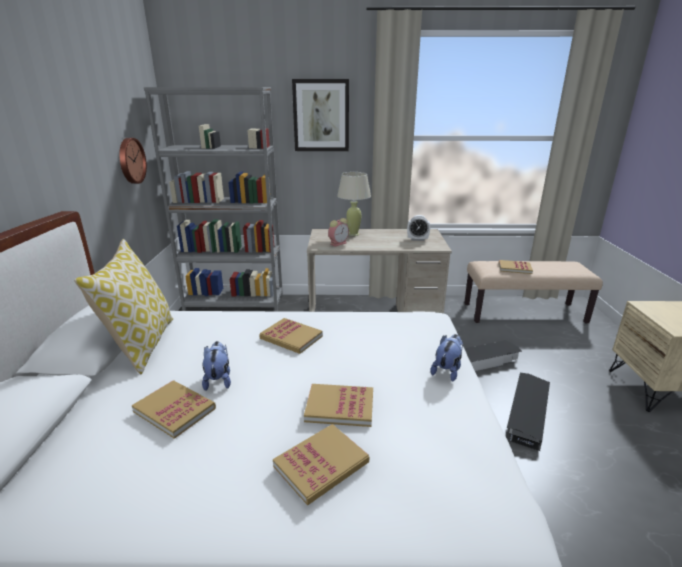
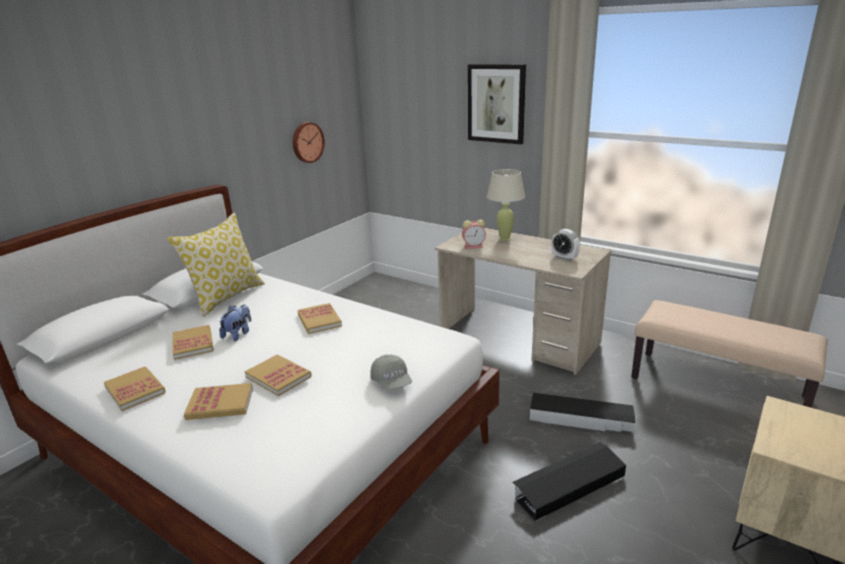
camera: 35 degrees right, 0 degrees up
grey bookcase [144,87,283,311] -> none
plush toy [431,334,463,382] -> grey cap [370,354,412,390]
book [499,260,533,274] -> book moved to [104,367,166,411]

